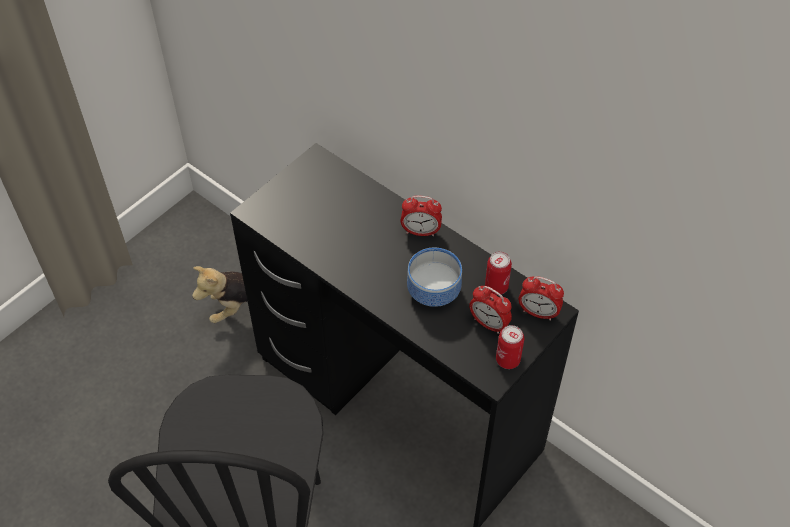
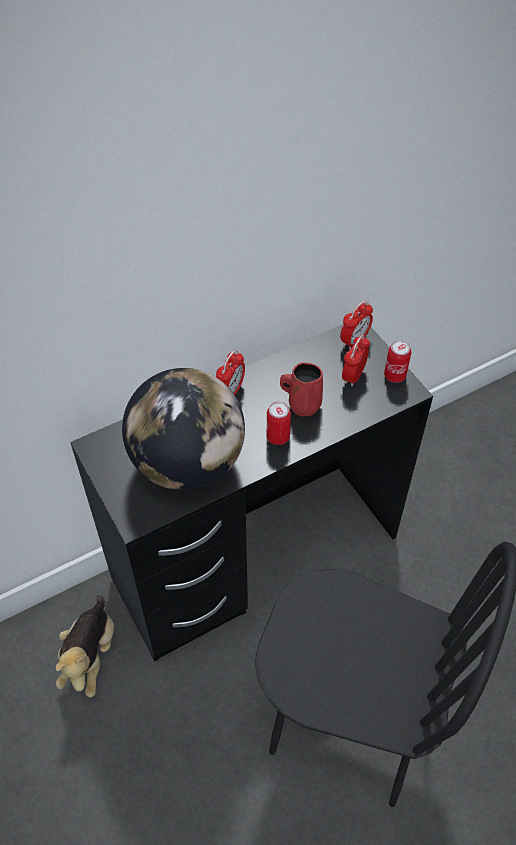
camera: 70 degrees left, 0 degrees up
bowl [407,248,462,307] -> red mug [280,363,323,417]
alarm clock [469,286,512,334] -> alarm clock turned 150 degrees clockwise [342,335,370,386]
can [485,252,512,295] -> can moved to [267,402,291,445]
none -> globe [122,368,245,490]

